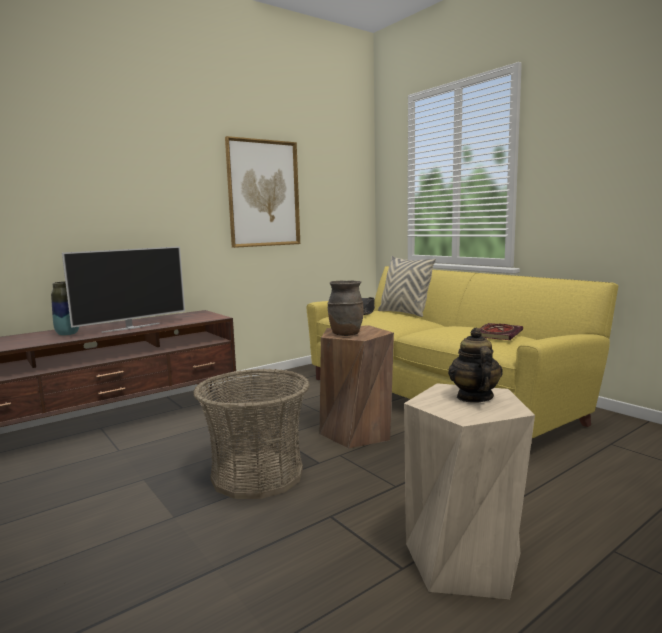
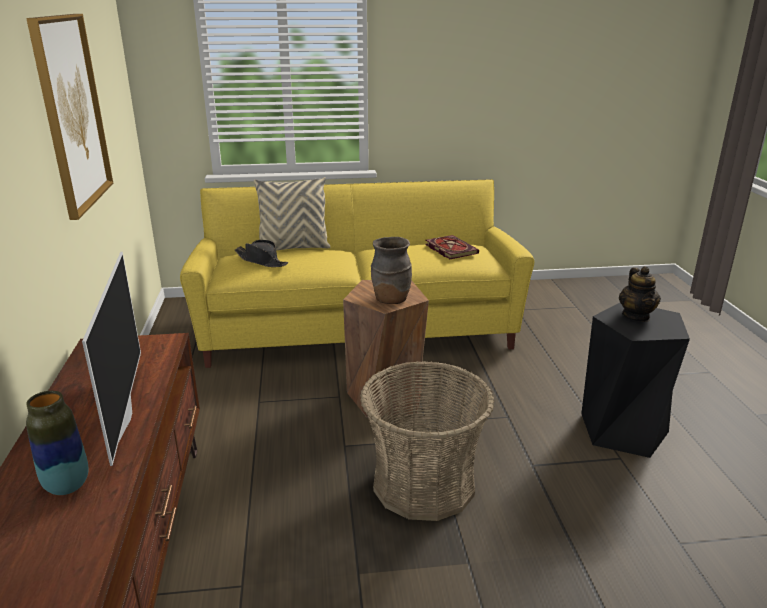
camera: 60 degrees left, 15 degrees up
beige stool [404,383,535,599] -> black stool [581,303,690,458]
teapot [448,328,503,403] -> teapot turned 120 degrees counterclockwise [619,266,661,322]

